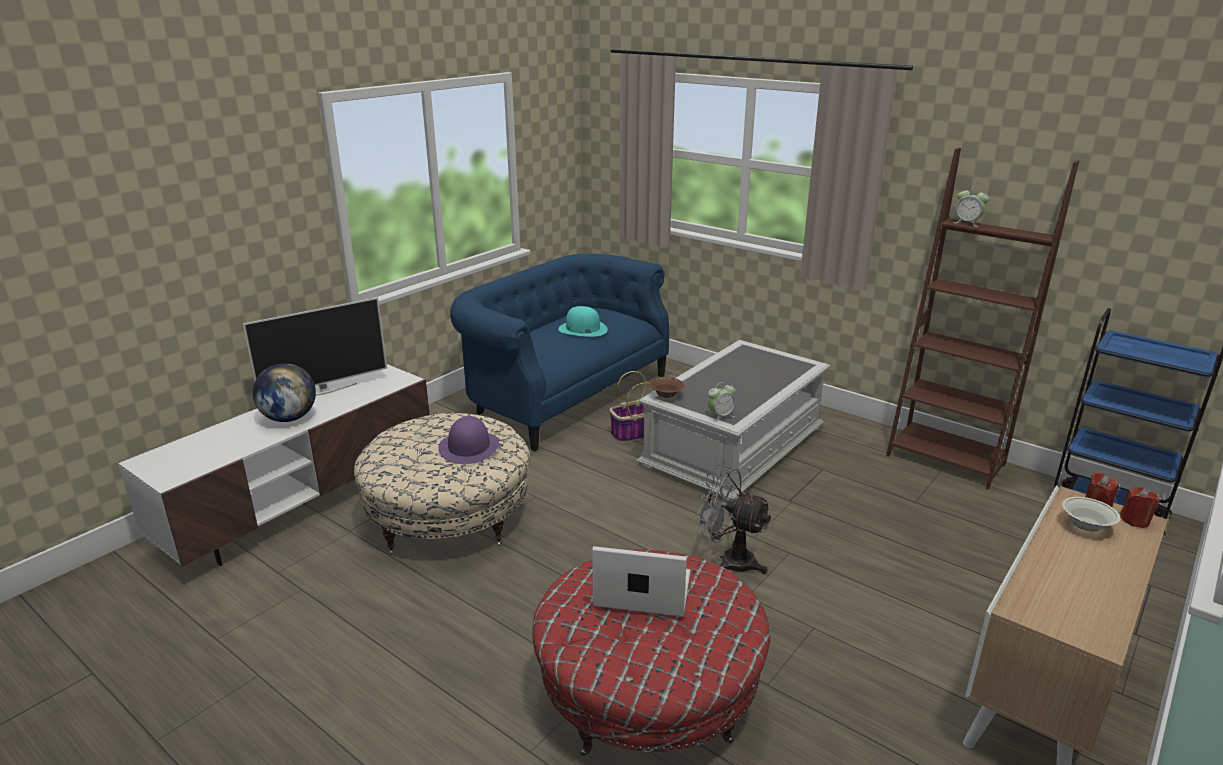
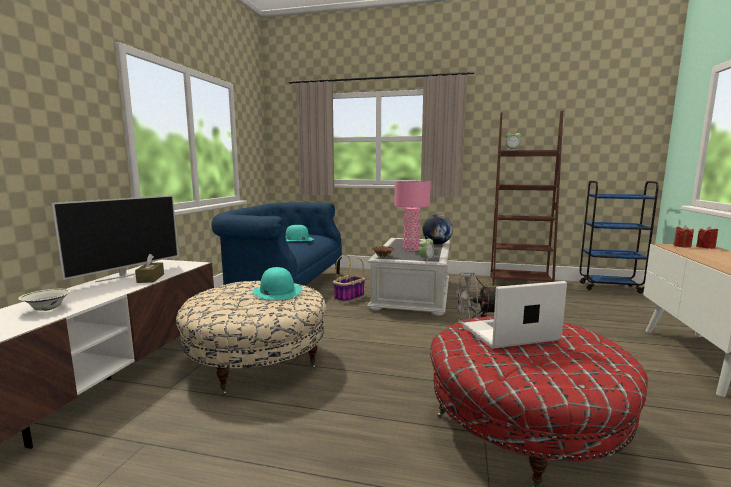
camera: 25 degrees left, 15 degrees down
globe [253,363,316,422] -> globe moved to [423,214,453,244]
purple hat [438,416,499,464] -> turquoise hat [252,267,302,300]
white bowl [1062,497,1120,531] -> white bowl moved to [18,289,71,311]
none -> brown tissue box [135,254,164,283]
none -> pink table lamp [394,181,431,251]

